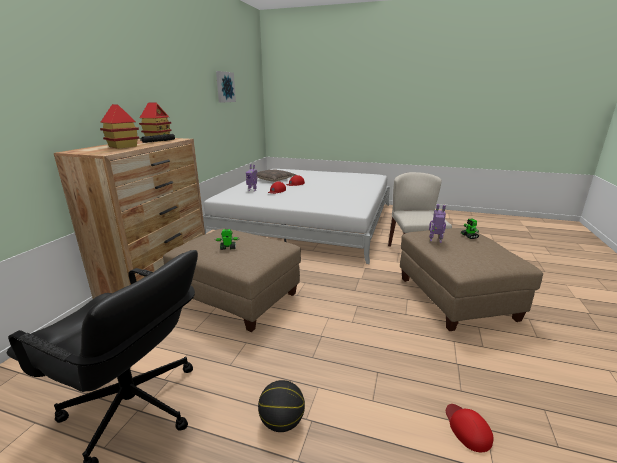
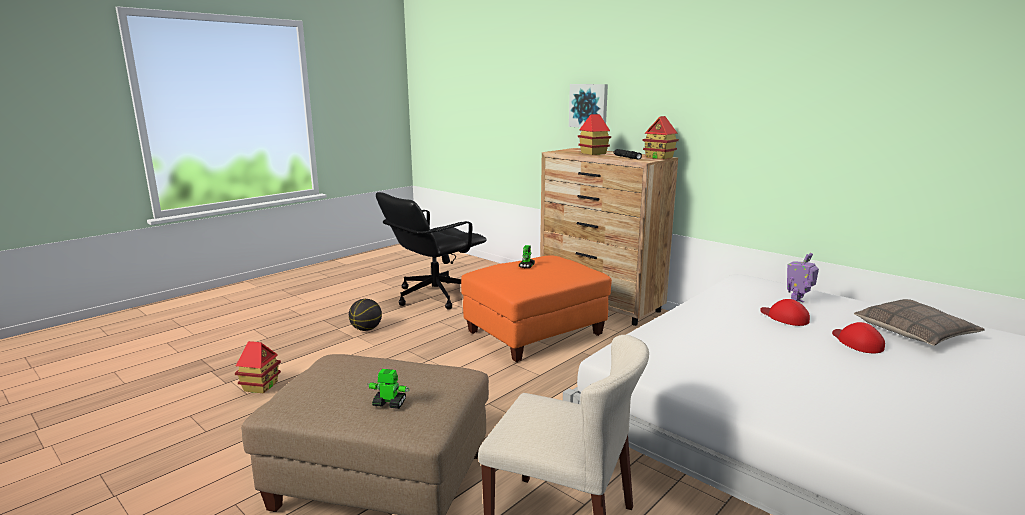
camera: 115 degrees right, 5 degrees down
beige ottoman [163,228,301,332] -> orange ottoman [461,255,612,362]
picture [216,71,236,103] -> picture moved to [569,84,608,128]
toy robot [429,204,446,243] -> none
red cap [446,404,494,452] -> toy house [235,341,281,394]

